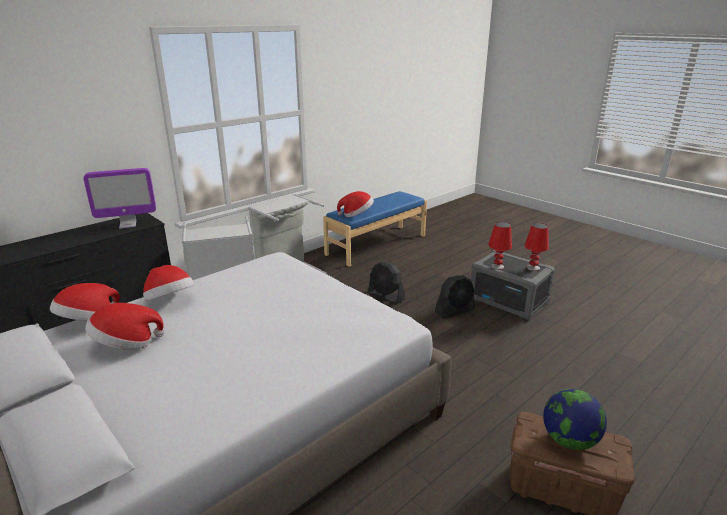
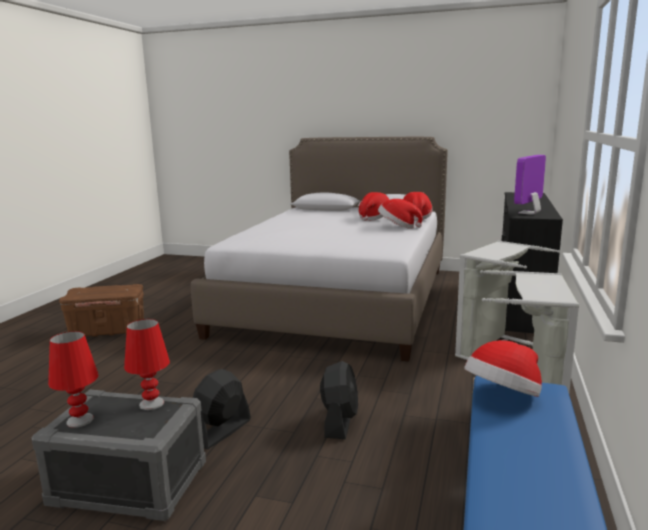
camera: 150 degrees right, 10 degrees down
black fan [368,262,405,304] -> black fan turned 90 degrees clockwise [320,361,358,439]
globe [543,389,607,450] -> none

